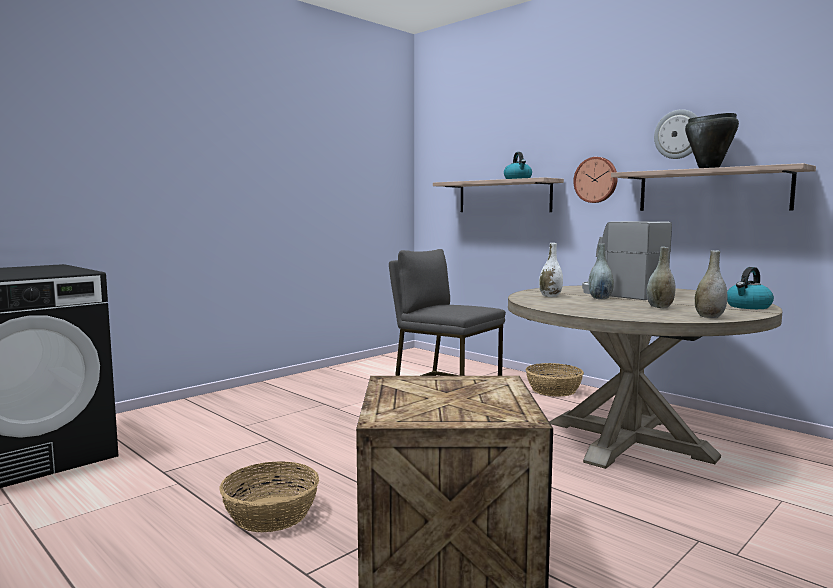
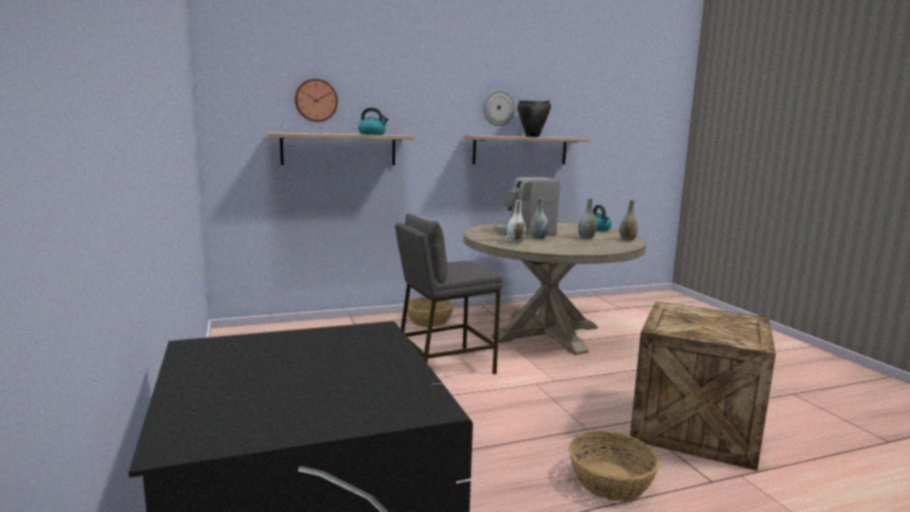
camera: 65 degrees left, 5 degrees up
wall clock [573,157,618,203] -> wall clock moved to [295,79,338,122]

